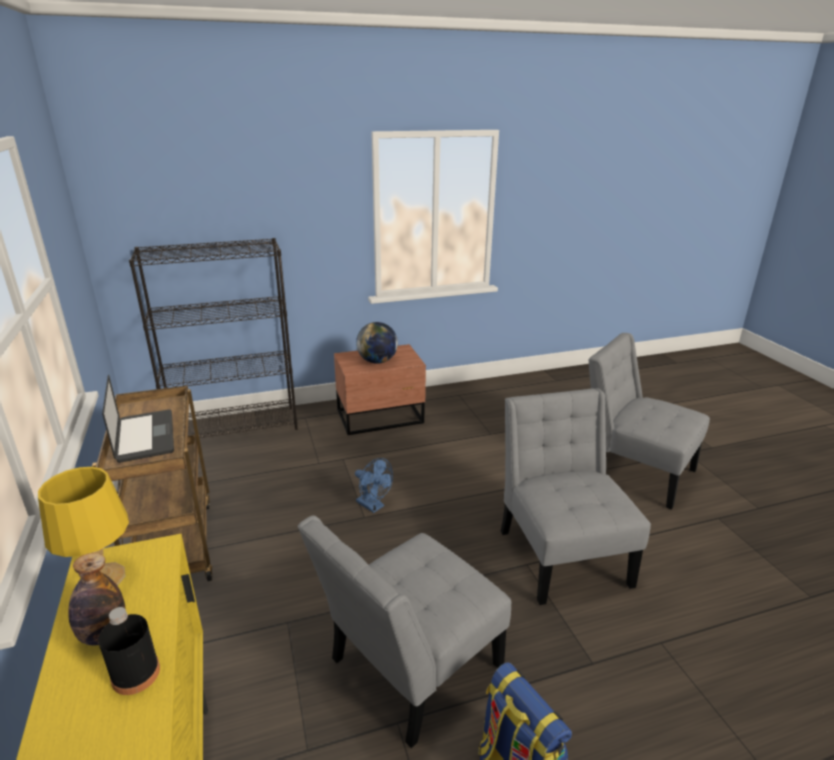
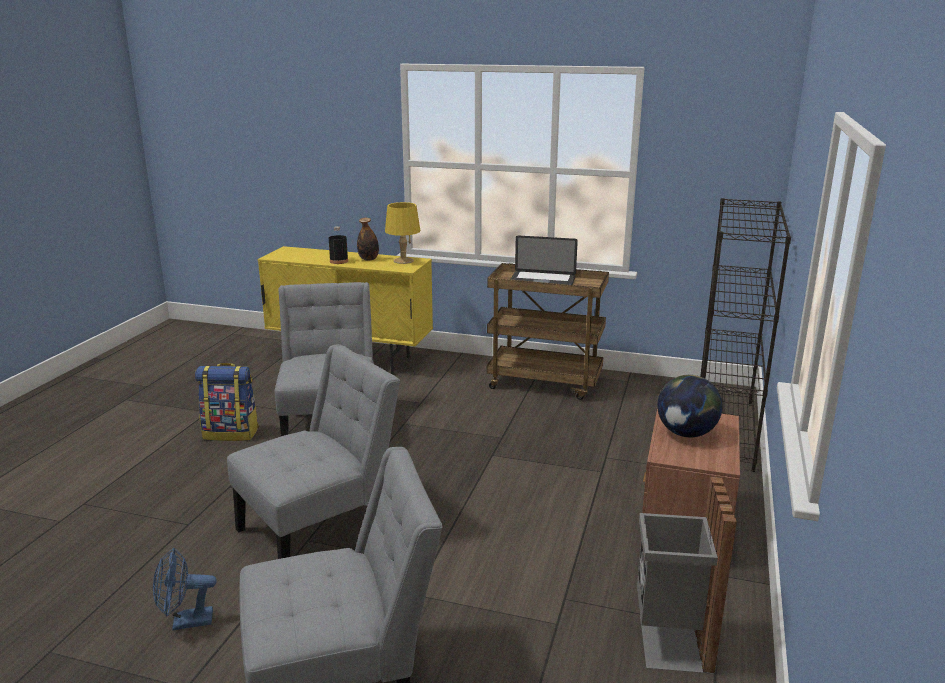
camera: 125 degrees right, 5 degrees down
blue fan [355,458,393,513] -> blue fan moved to [153,548,217,631]
grey chair [501,388,651,605] -> grey chair turned 60 degrees counterclockwise [227,344,400,559]
none -> grey trash can [637,477,737,674]

